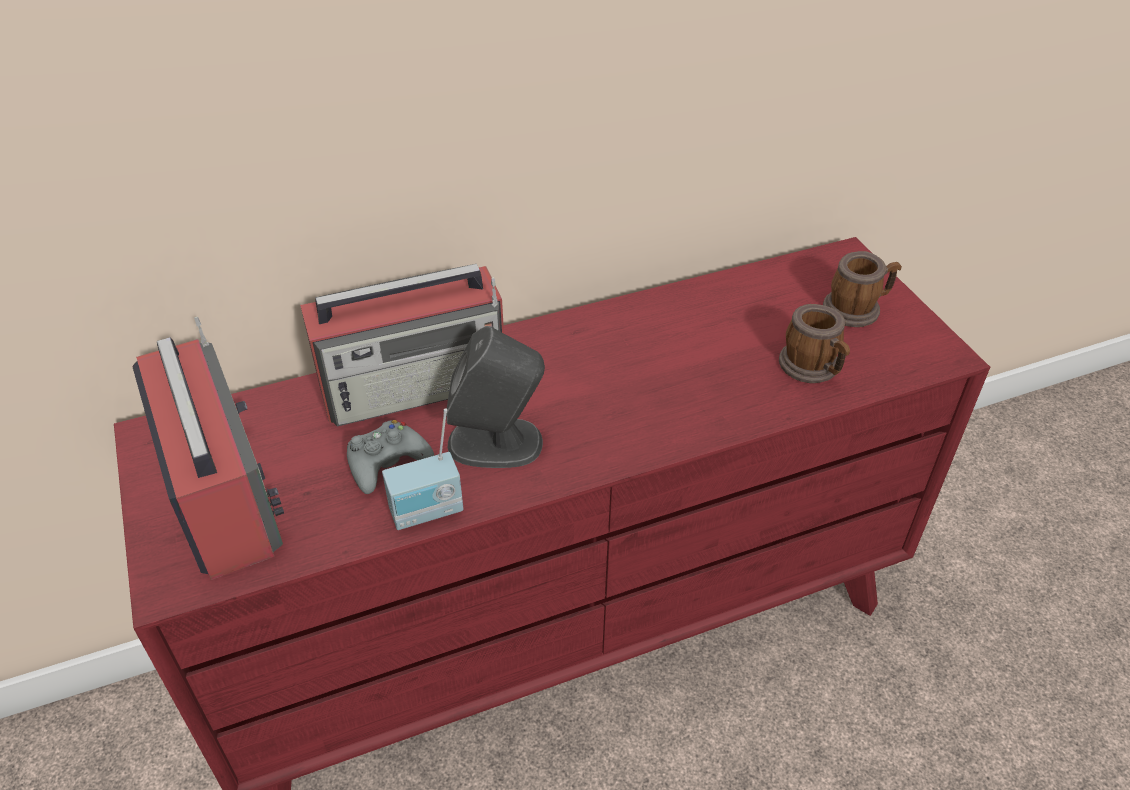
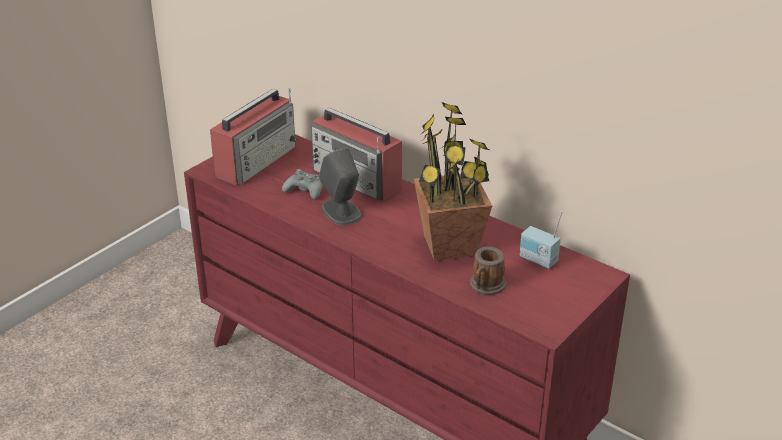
camera: 60 degrees right, 10 degrees down
radio [382,408,464,530] -> radio moved to [520,211,563,268]
mug [823,251,902,327] -> none
none -> potted plant [414,102,492,261]

